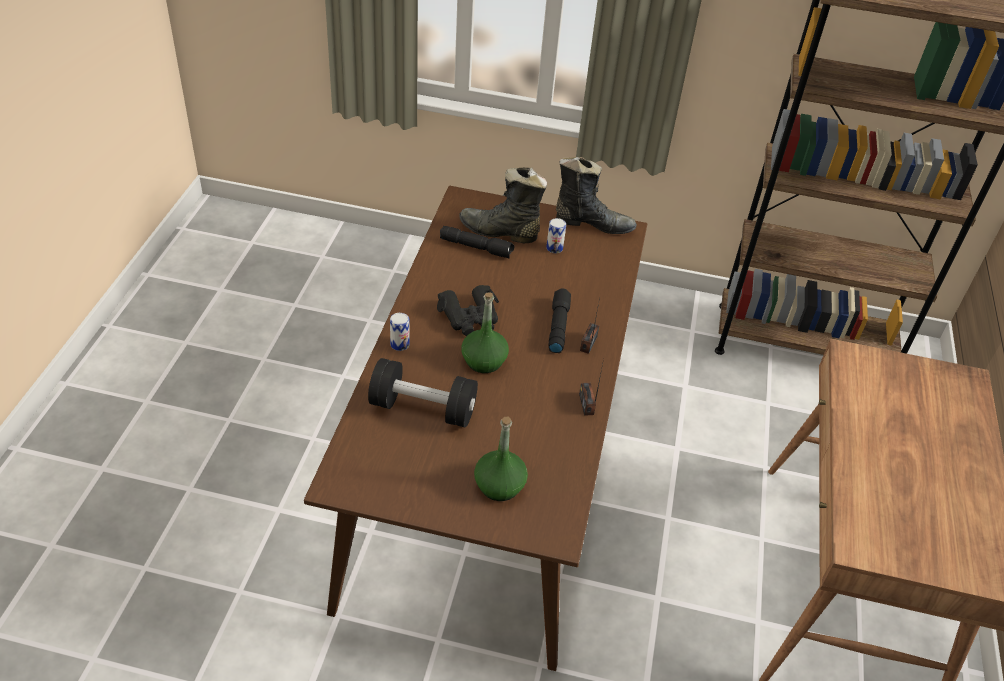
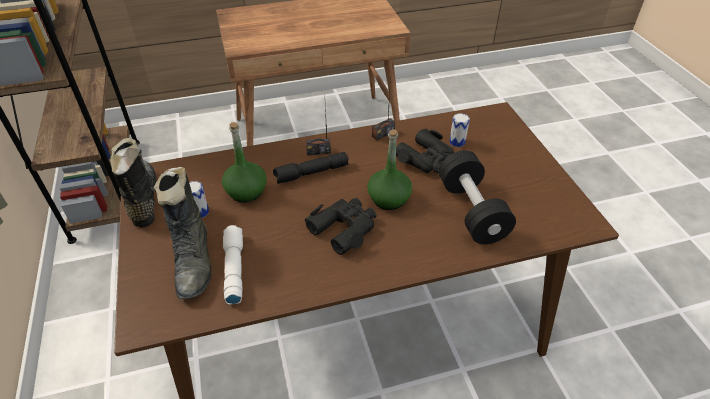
camera: 115 degrees left, 0 degrees up
can [390,313,410,351] -> can moved to [449,113,470,147]
black flashlight [440,226,514,258] -> white flashlight [223,225,243,305]
green bottle [474,417,528,501] -> green bottle moved to [222,122,267,202]
none -> black binoculars [396,128,454,174]

